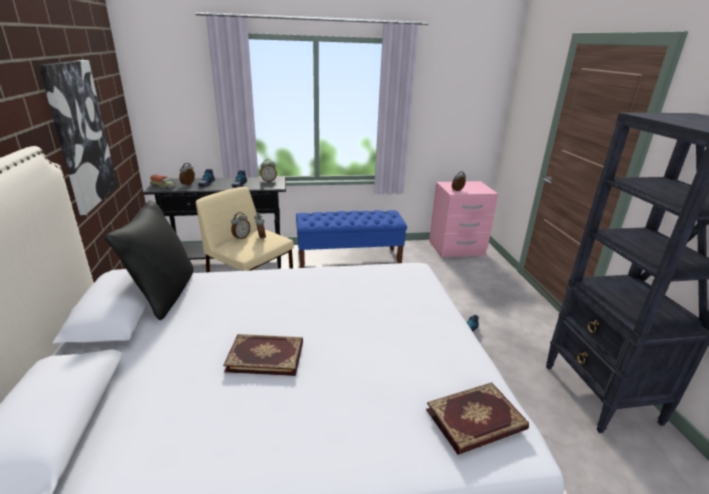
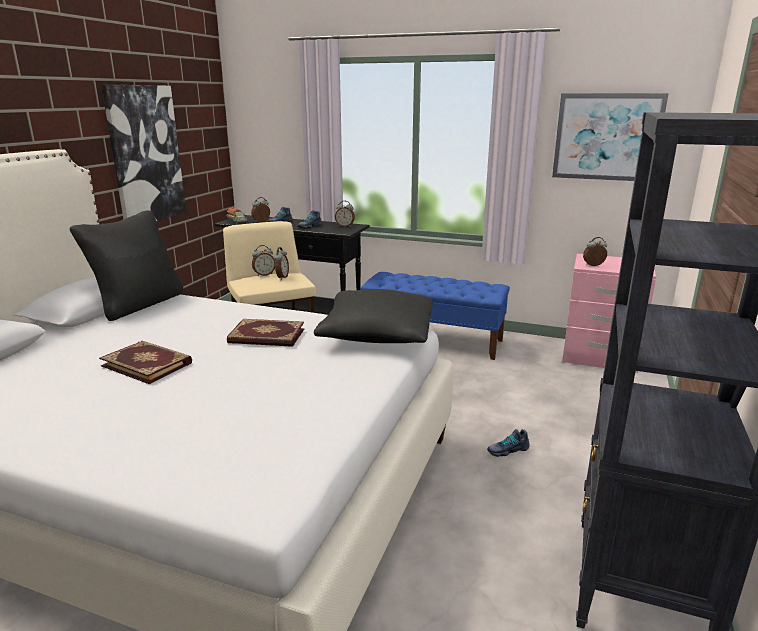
camera: 30 degrees right, 5 degrees down
book [426,382,529,455] -> book moved to [227,319,304,347]
none -> black pillow [314,289,433,343]
none -> picture [552,93,669,181]

